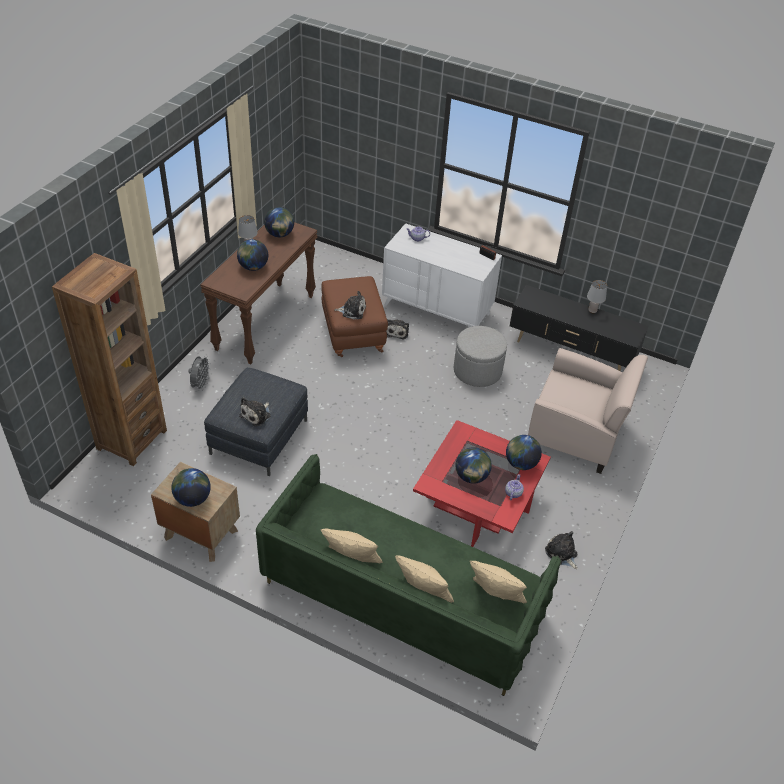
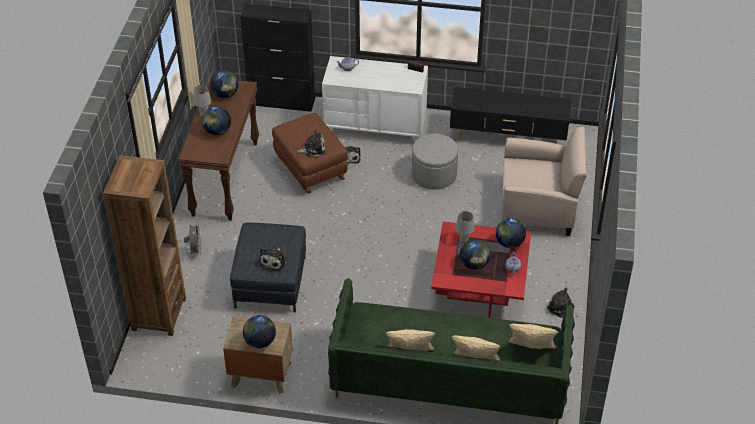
camera: 15 degrees left, 0 degrees up
grey table lamp [587,280,607,313] -> grey table lamp moved to [455,211,474,243]
none -> black cabinet [240,4,315,112]

